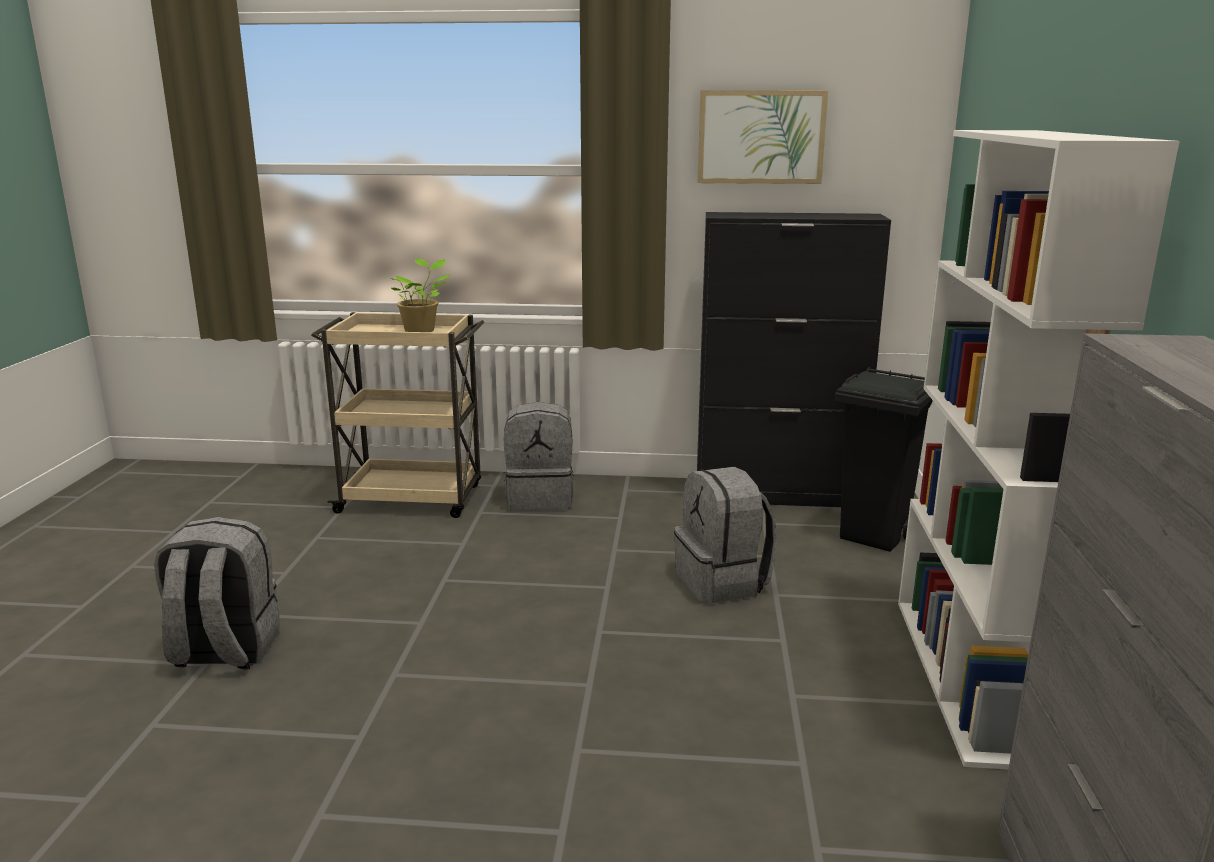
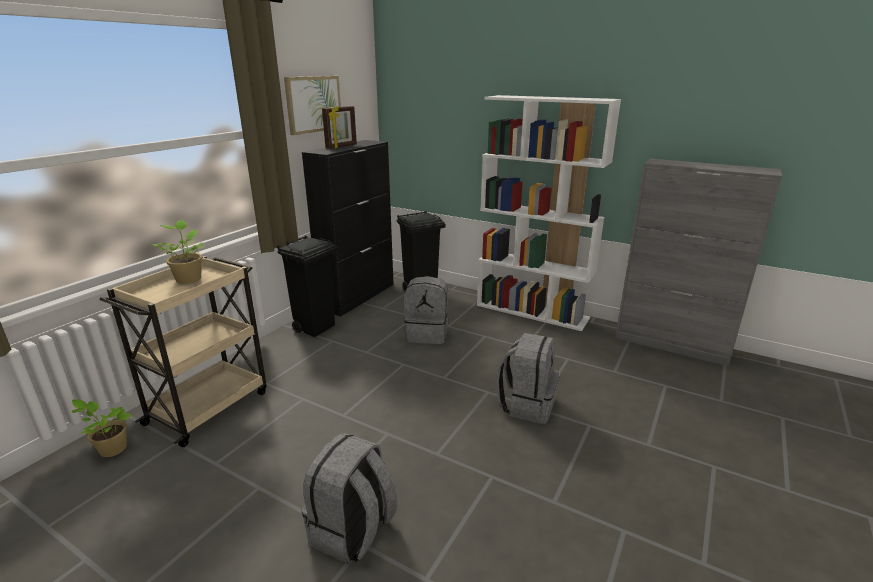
camera: 65 degrees left, 5 degrees up
grey backpack [504,402,574,511] -> grey backpack moved to [497,333,560,424]
none -> potted plant [72,399,132,457]
none -> black trash can [277,235,338,337]
none -> picture frame [322,106,357,149]

